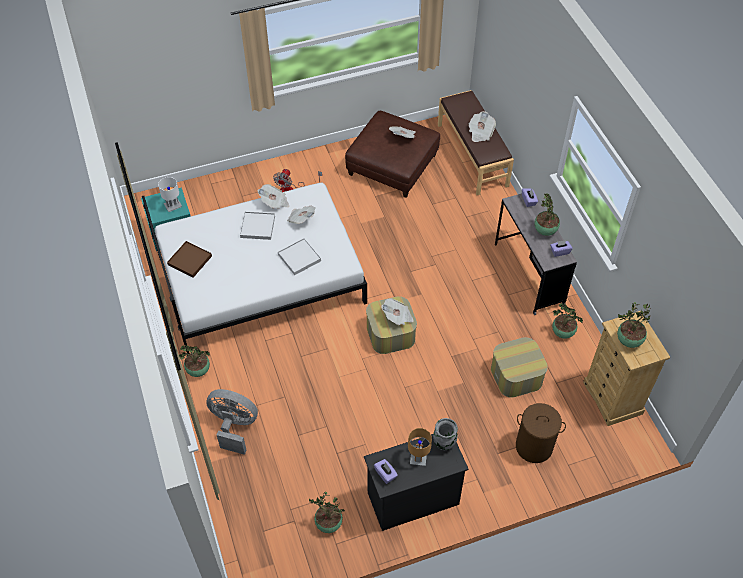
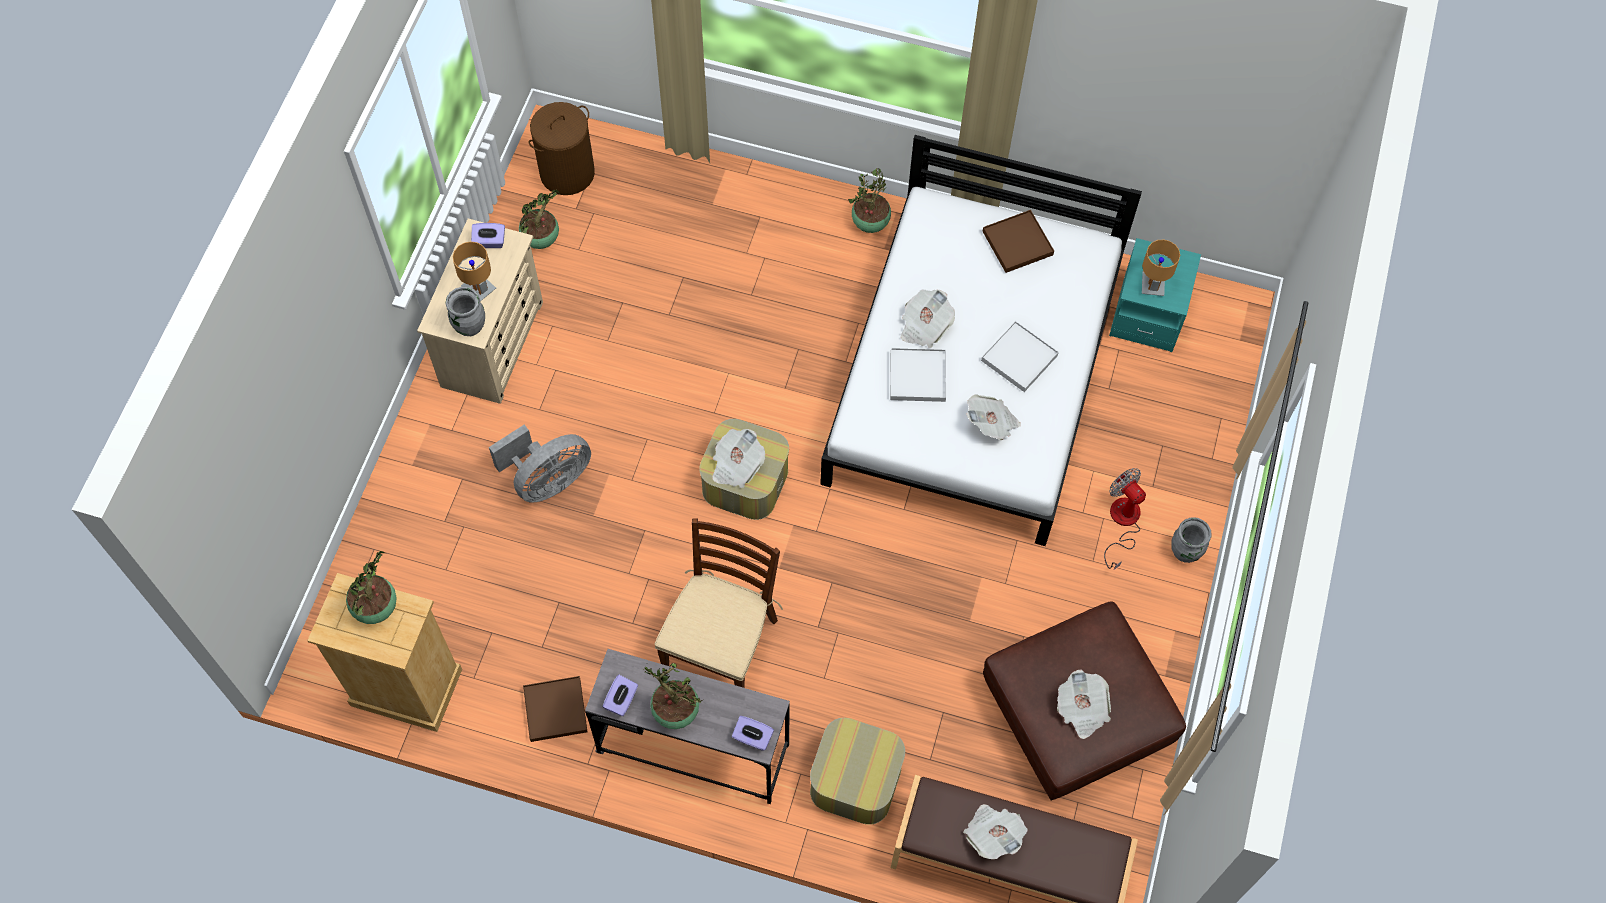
camera: 125 degrees right, 10 degrees up
white table lamp [158,177,182,212] -> brown table lamp [1142,239,1180,296]
grey fan [206,389,258,455] -> grey fan moved to [489,425,591,503]
newspaper [258,184,289,209] -> newspaper moved to [901,289,955,348]
black dresser [364,434,469,531] -> beige dresser [417,218,543,404]
ottoman [491,337,548,398] -> ottoman moved to [810,718,905,825]
brown laundry basket [516,403,566,463] -> brown laundry basket moved to [528,102,595,195]
potted plant [552,303,583,339] -> brown tray [523,676,588,742]
none -> brown chair [655,518,783,688]
none -> grey vase [1171,517,1212,563]

